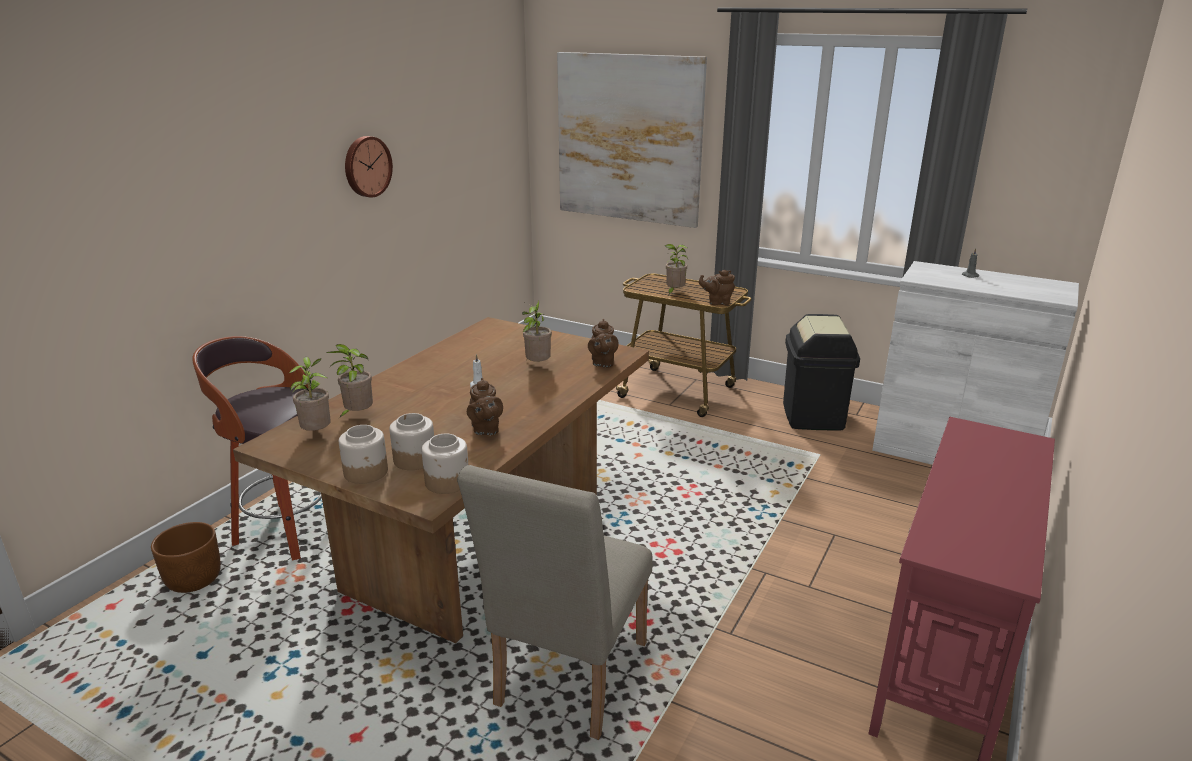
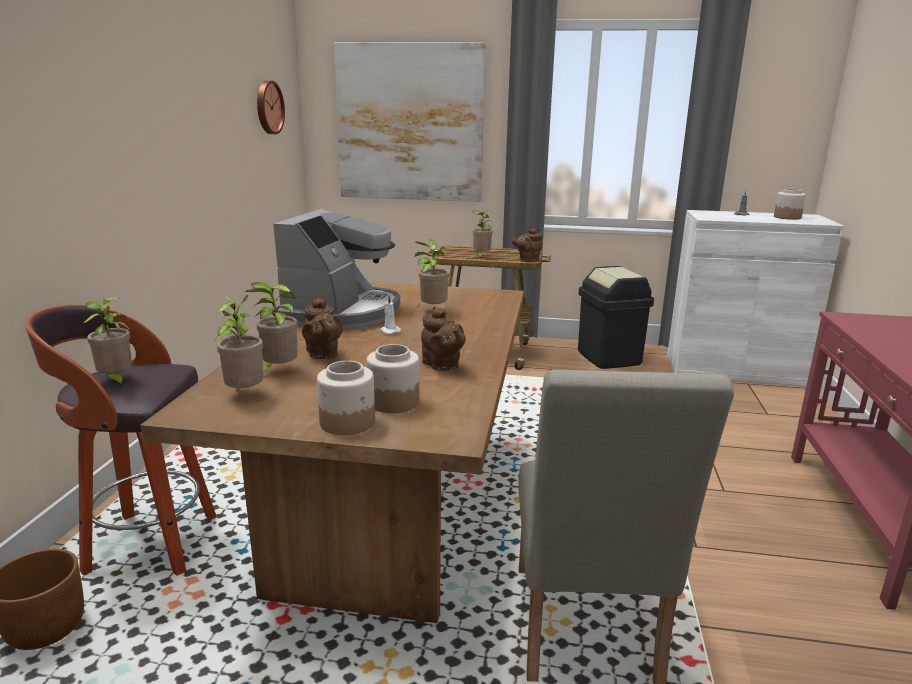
camera: 20 degrees left, 5 degrees down
wall clock [345,136,393,197] -> wall clock moved to [257,81,285,134]
jar [422,434,468,494] -> jar moved to [774,189,806,220]
brown teapot [588,319,619,368] -> brown teapot moved to [302,297,343,359]
none -> potted plant [84,297,132,389]
none -> coffee machine [273,209,400,329]

